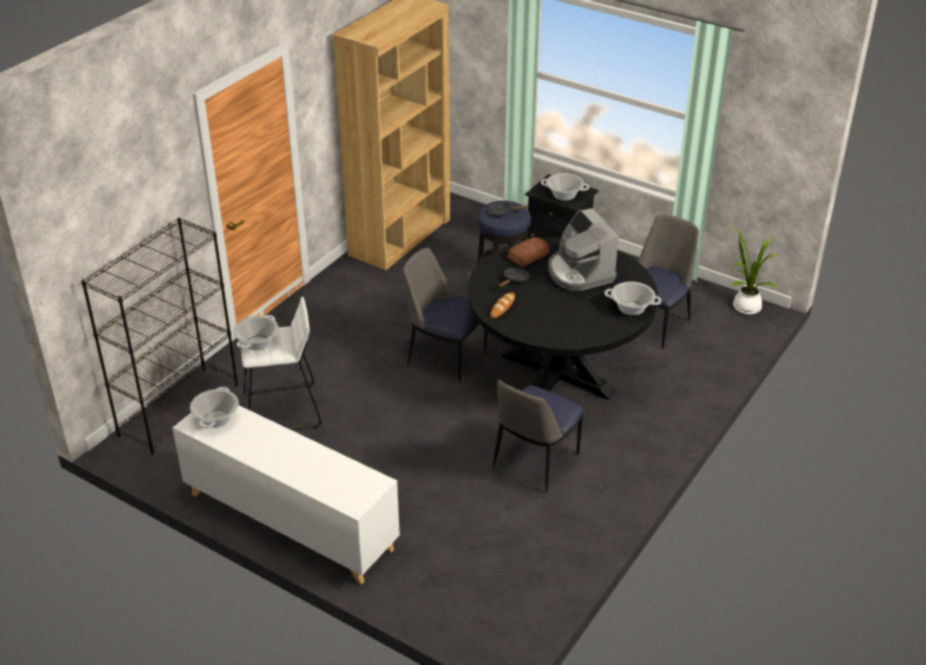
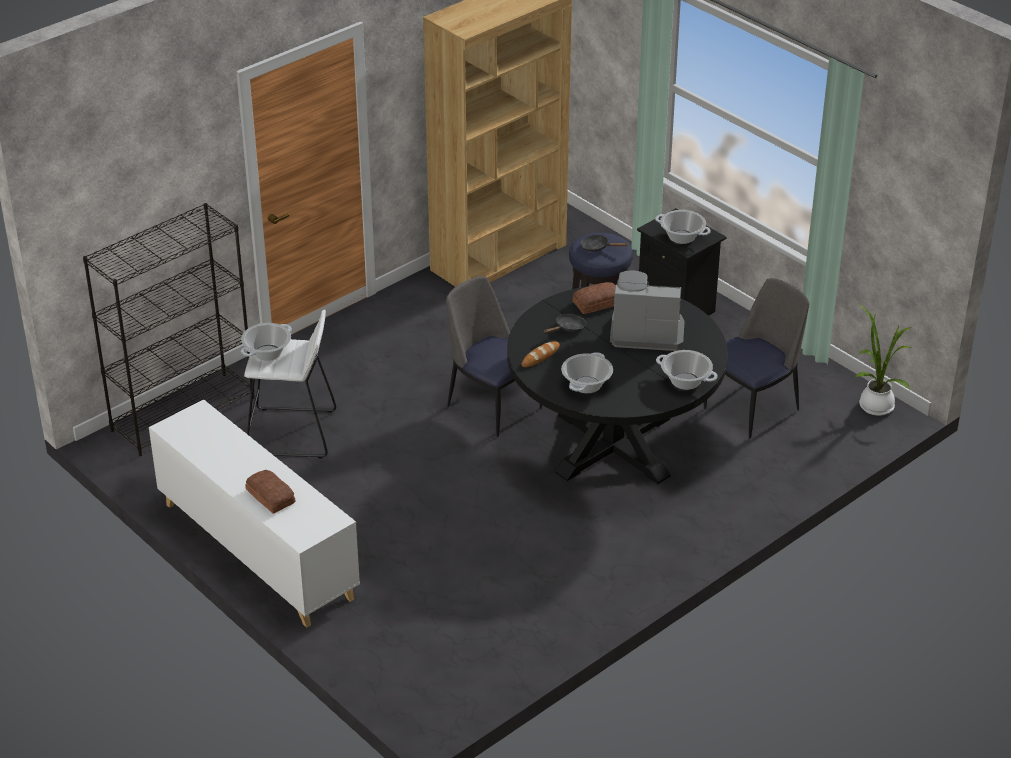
camera: 15 degrees right, 0 degrees up
cooking pot [190,387,239,428] -> cooking pot moved to [561,352,613,393]
chair [493,380,584,493] -> none
coffee machine [548,208,619,291] -> coffee machine turned 105 degrees clockwise [610,270,685,351]
none -> bread [245,470,295,514]

